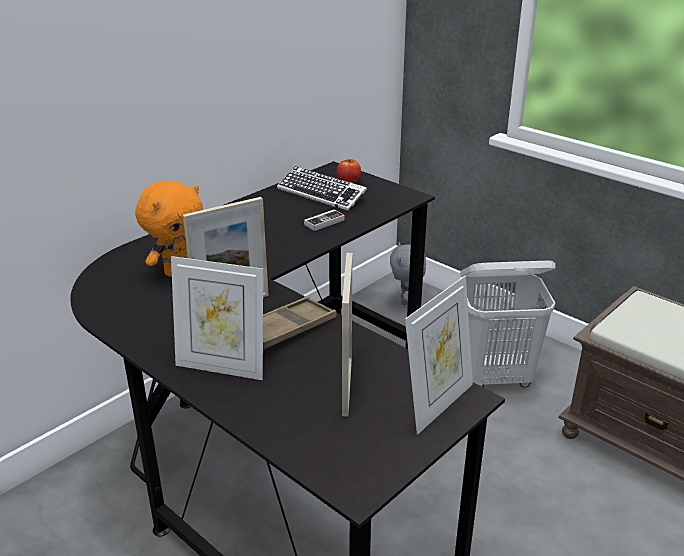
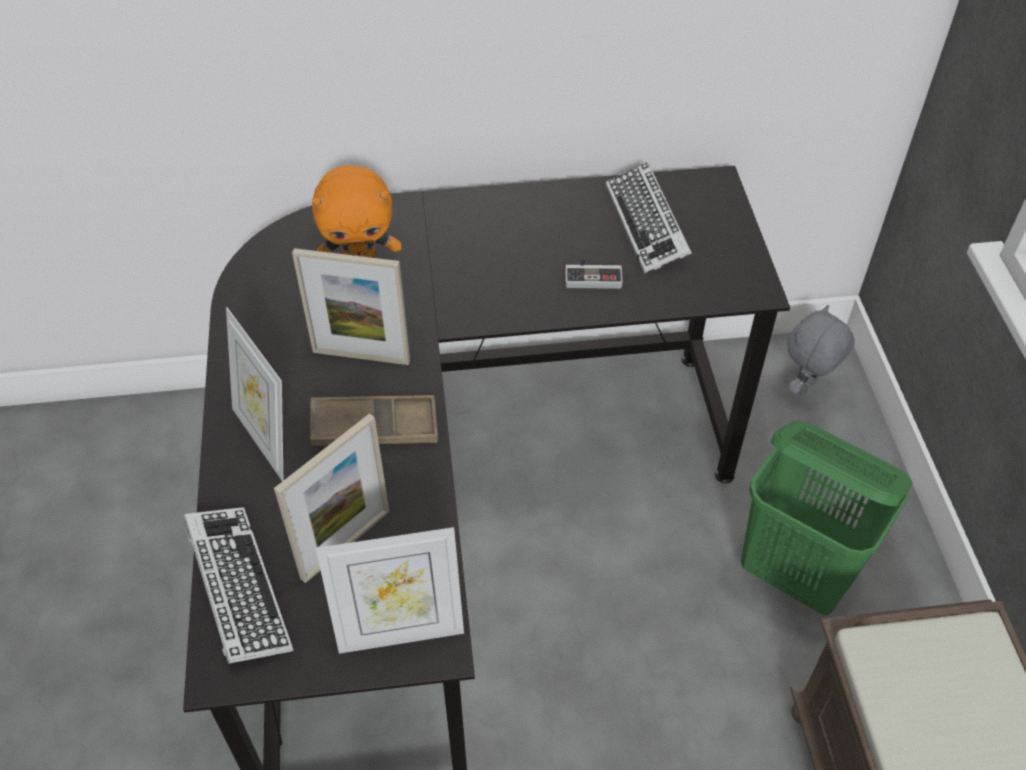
camera: 40 degrees right, 20 degrees up
apple [337,159,361,183] -> none
white laundry basket [460,261,556,388] -> green laundry basket [741,421,913,615]
none -> keyboard [184,507,294,664]

